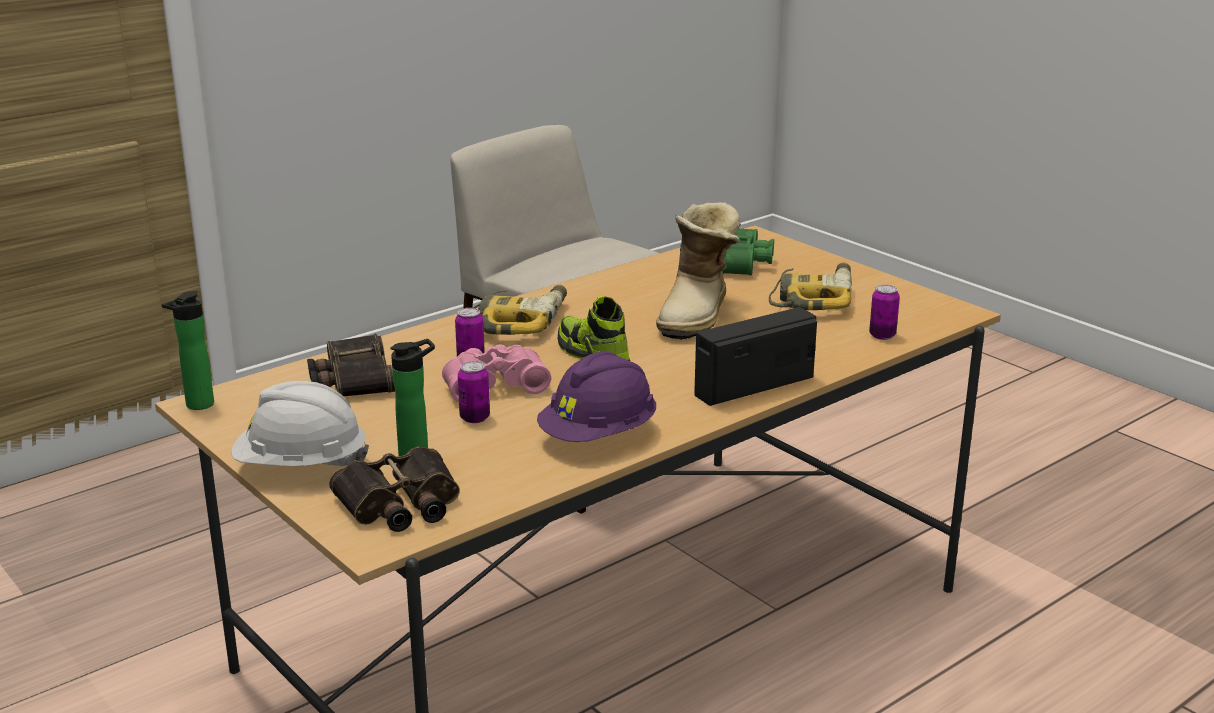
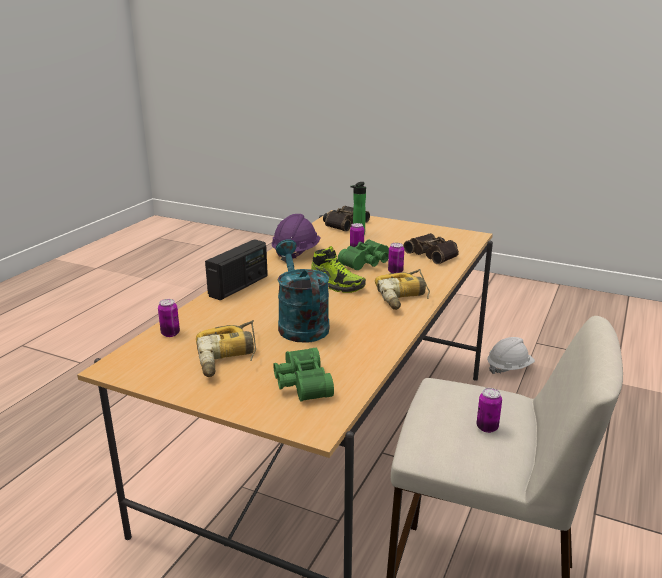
camera: 155 degrees right, 0 degrees up
bottle [162,291,214,410] -> none
white hard hat [231,381,369,467] -> white hard hat moved to [487,337,535,374]
pink binoculars [442,344,551,402] -> green binoculars [338,240,389,270]
boot [656,202,741,340] -> turquoise watering can [276,239,329,343]
none -> can [476,388,502,433]

